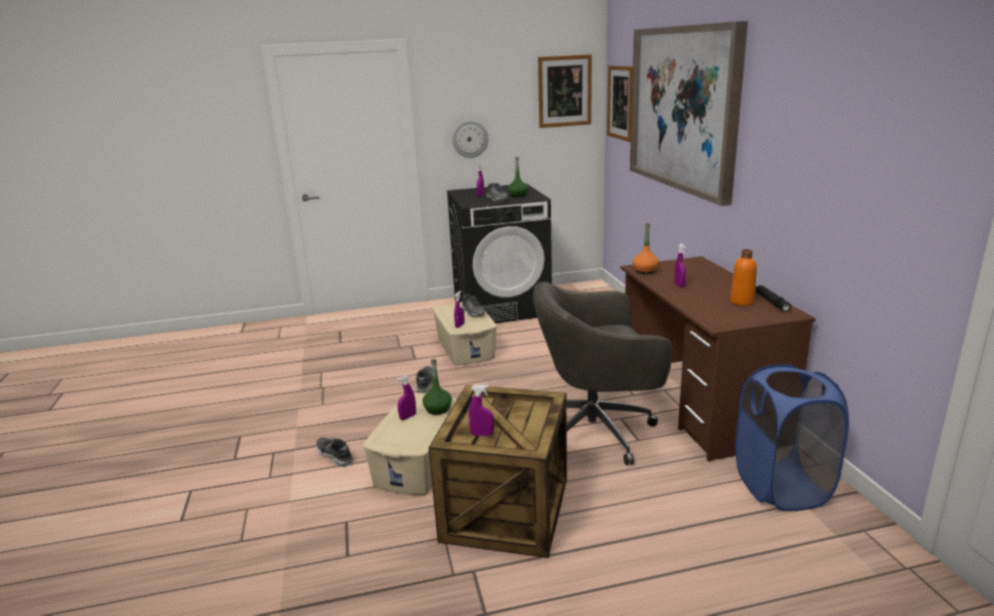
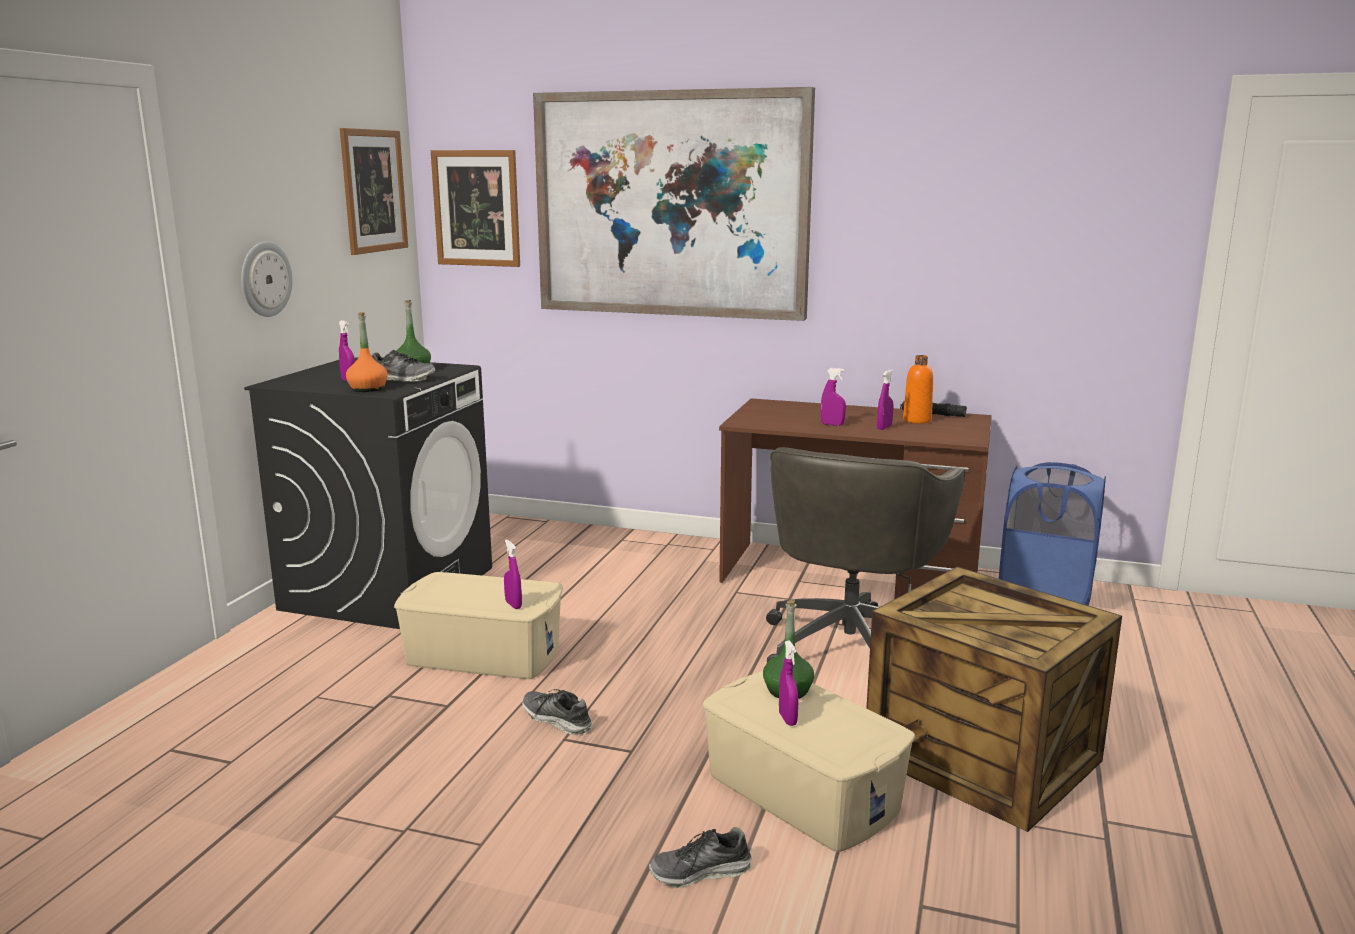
camera: 60 degrees left, 5 degrees down
shoe [461,294,485,317] -> none
purple spray bottle [469,385,494,436] -> purple spray bottle moved to [877,370,894,430]
orange bottle [633,223,659,274] -> orange bottle moved to [346,312,388,392]

